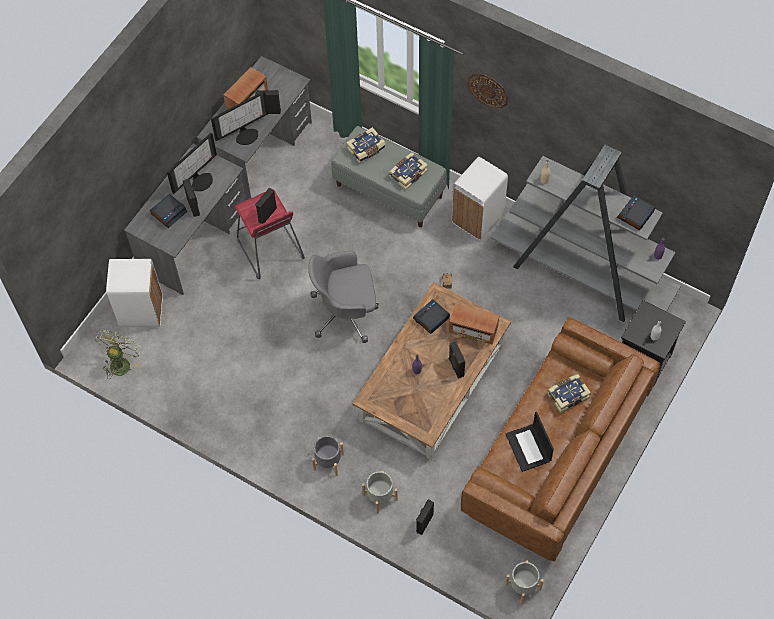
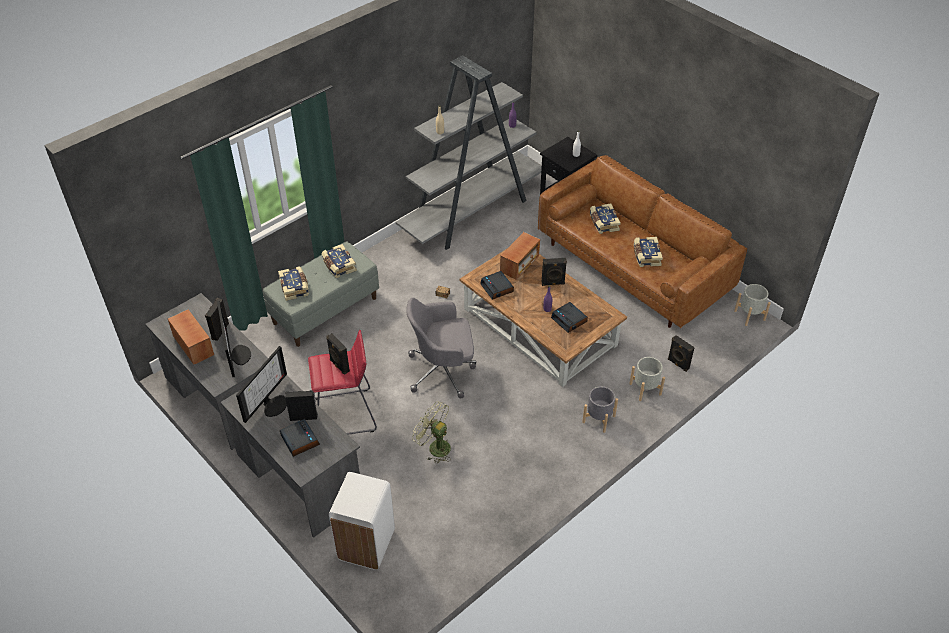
camera: 75 degrees left, 15 degrees down
green fan [95,330,141,378] -> green fan moved to [412,401,451,463]
monitor [167,133,217,194] -> monitor turned 60 degrees clockwise [236,346,287,423]
grey office chair [308,251,379,343] -> grey office chair turned 75 degrees clockwise [406,297,476,398]
white trash can [452,157,508,240] -> none
wall clock [467,74,508,108] -> none
laptop [505,412,554,472] -> book [634,237,663,267]
alarm clock [617,195,655,231] -> alarm clock moved to [551,302,588,333]

